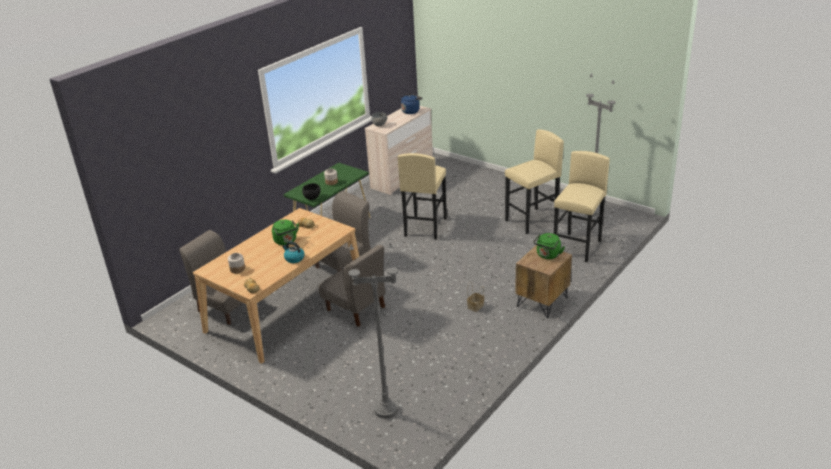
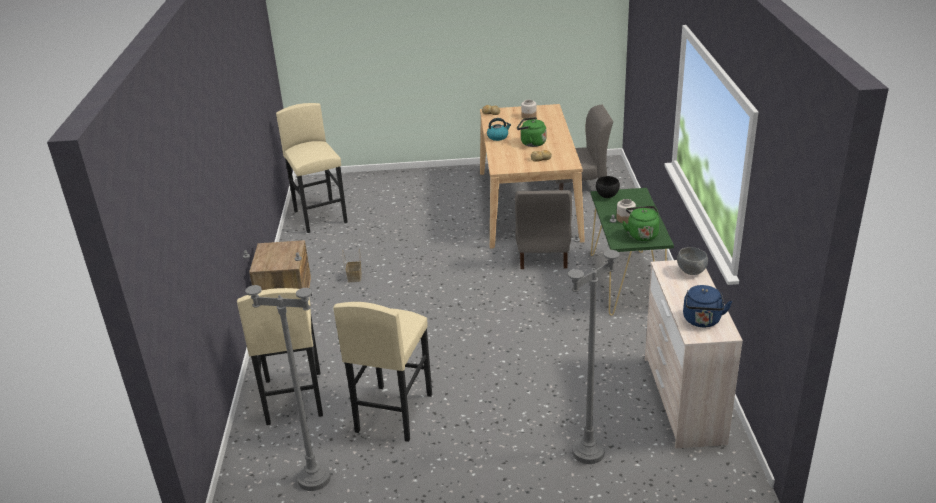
camera: 140 degrees right, 0 degrees up
grey chair [319,245,385,327] -> none
grey floor lamp [348,242,398,419] -> grey floor lamp moved to [568,214,620,464]
beige stool [398,153,447,240] -> beige stool moved to [276,103,348,233]
green kettle [534,233,565,259] -> green kettle moved to [622,206,659,241]

